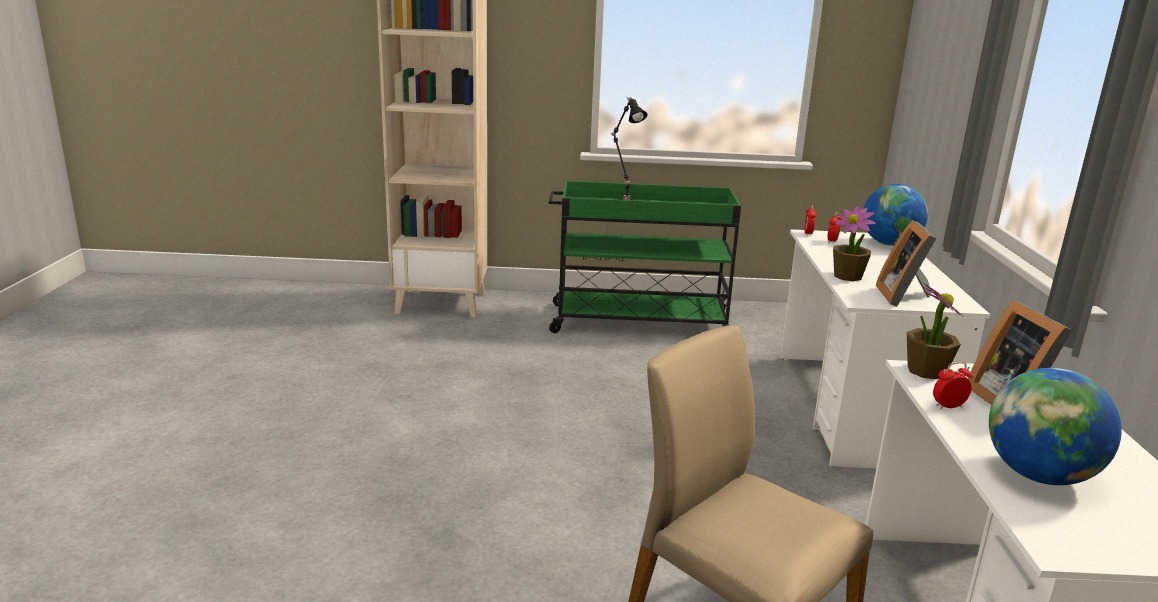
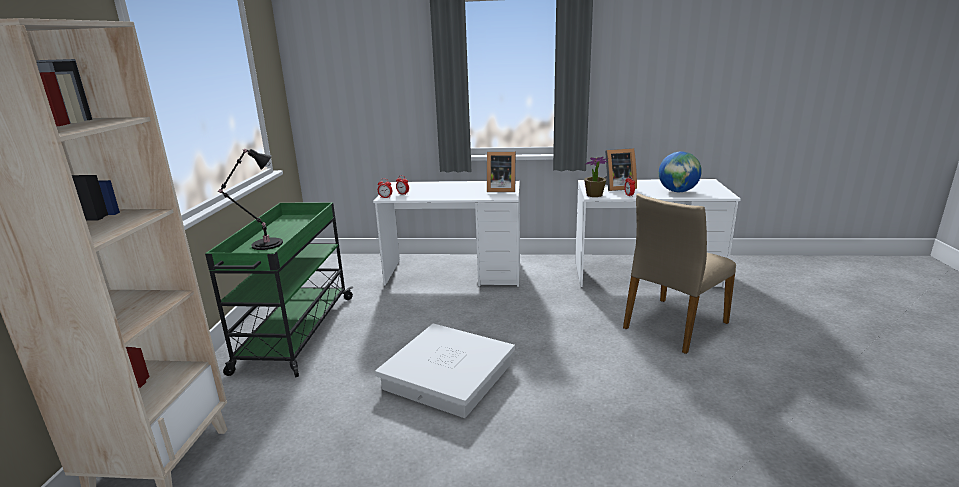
camera: 85 degrees left, 0 degrees up
potted plant [833,206,876,281] -> none
globe [864,184,928,246] -> none
none -> white storage box [375,324,515,418]

